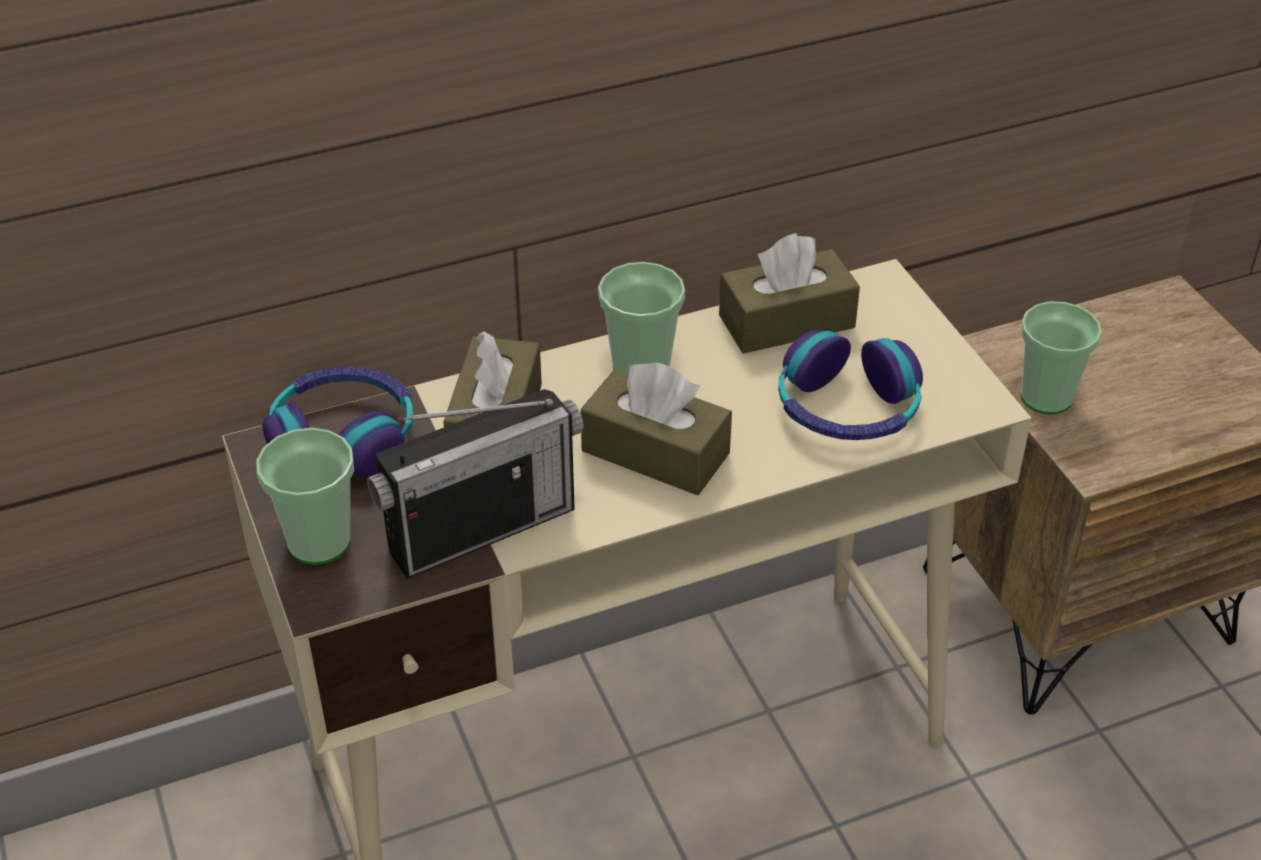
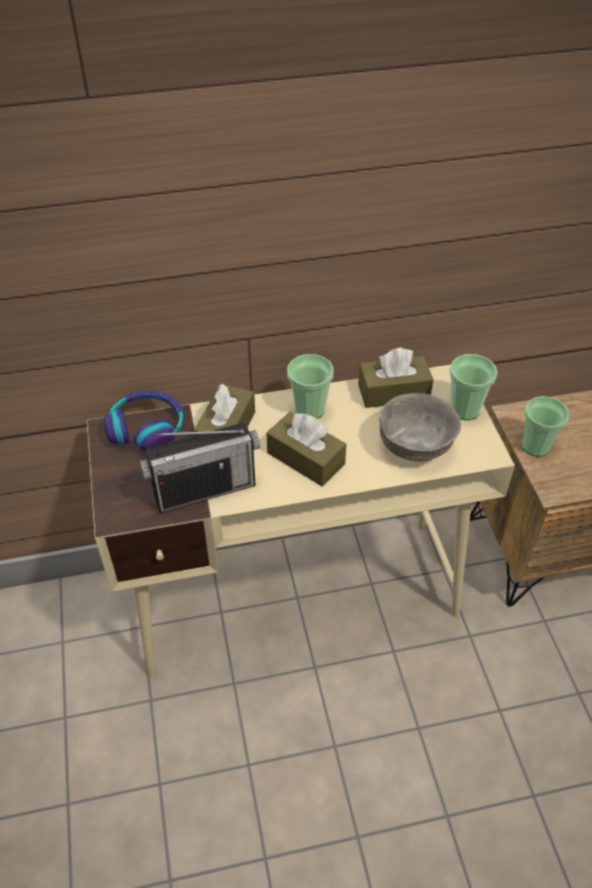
camera: 10 degrees right, 5 degrees up
cup [256,428,354,565] -> cup moved to [449,354,497,420]
headphones [778,330,923,440] -> grey bowl [379,393,461,461]

